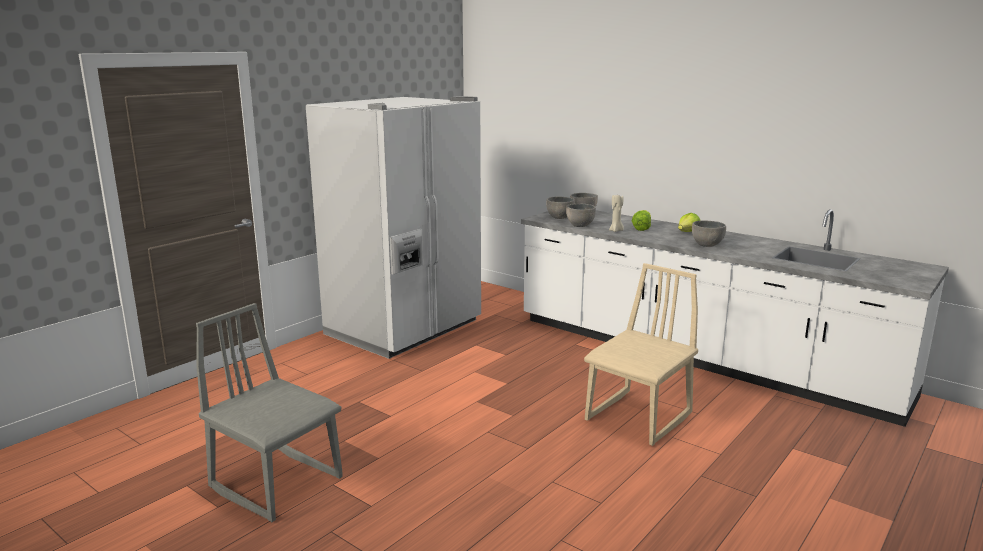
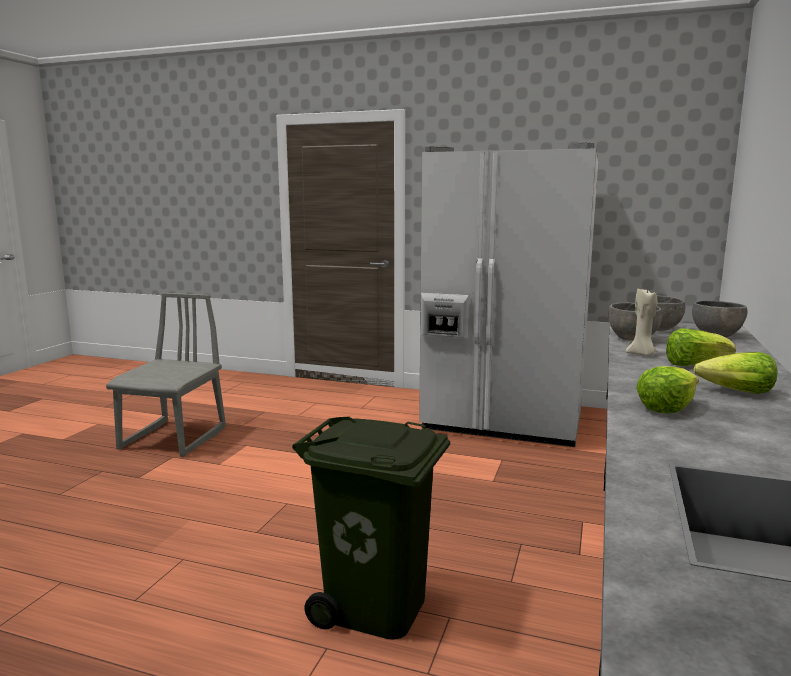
camera: 70 degrees right, 5 degrees down
beige chair [584,263,698,446] -> green trash can [292,417,450,640]
grey bowl [692,220,726,247] -> lettuce [636,366,699,414]

